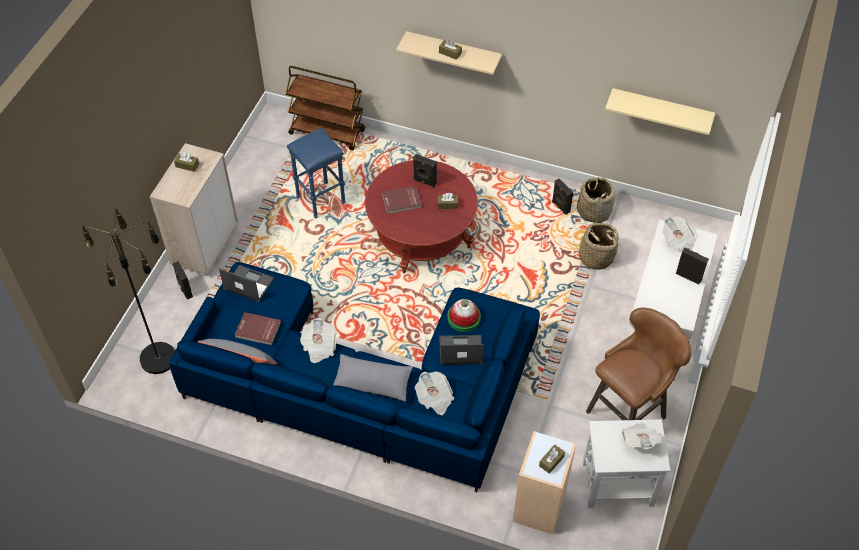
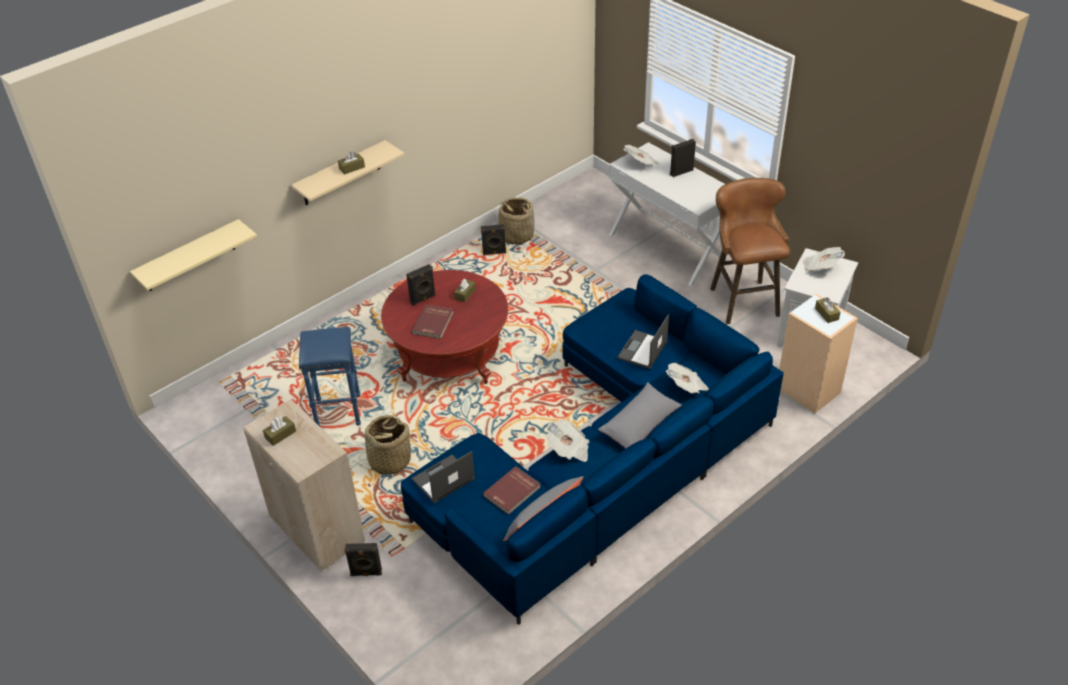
camera: 60 degrees left, 10 degrees down
floor lamp [83,208,175,374] -> none
brown cart [285,66,365,150] -> none
hat [447,299,481,332] -> none
basket [574,223,620,270] -> basket moved to [359,415,413,474]
beige shelf [605,88,715,135] -> beige shelf moved to [130,219,257,291]

